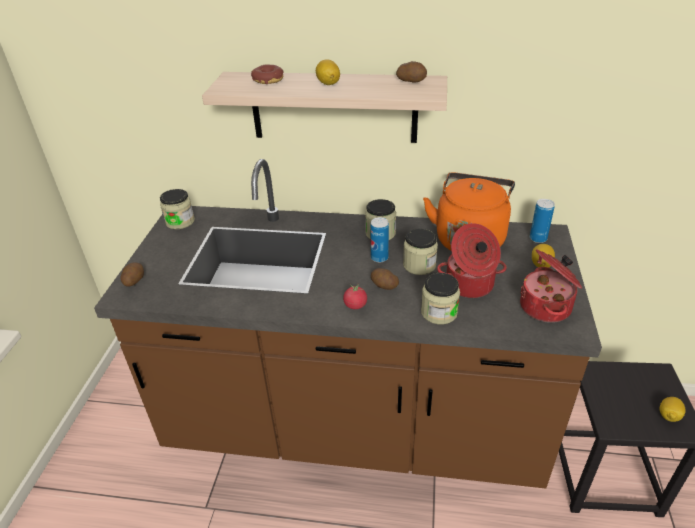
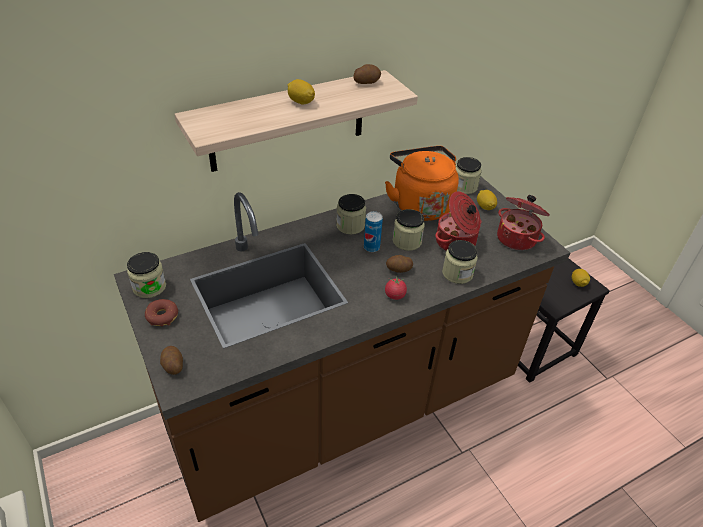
camera: 40 degrees left, 5 degrees up
donut [251,65,283,84] -> donut moved to [145,299,178,326]
can [530,199,555,243] -> jar [456,157,482,194]

